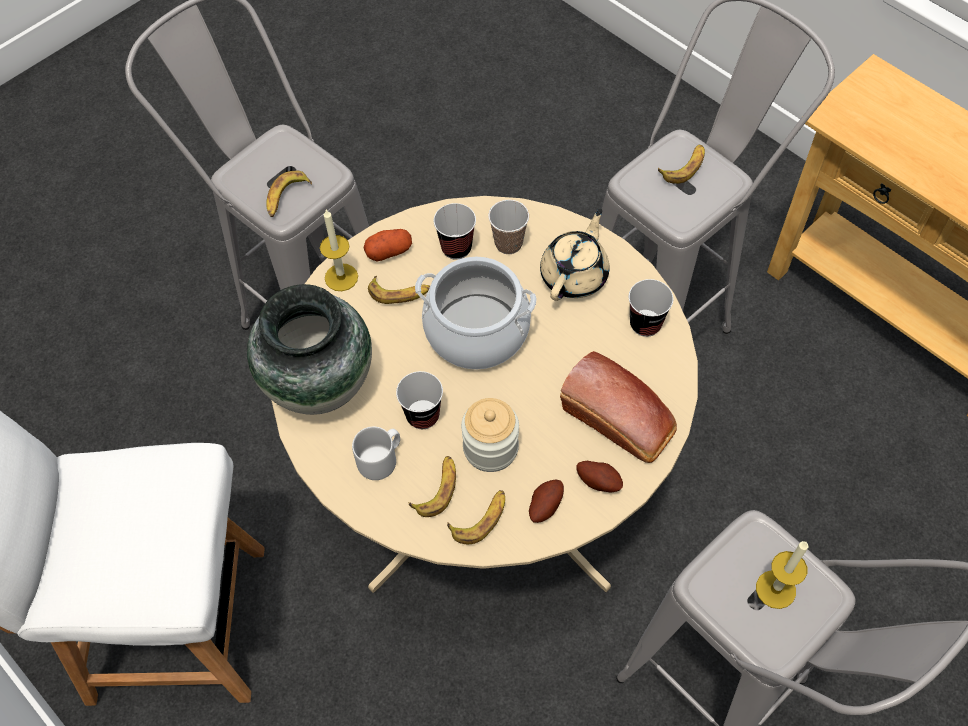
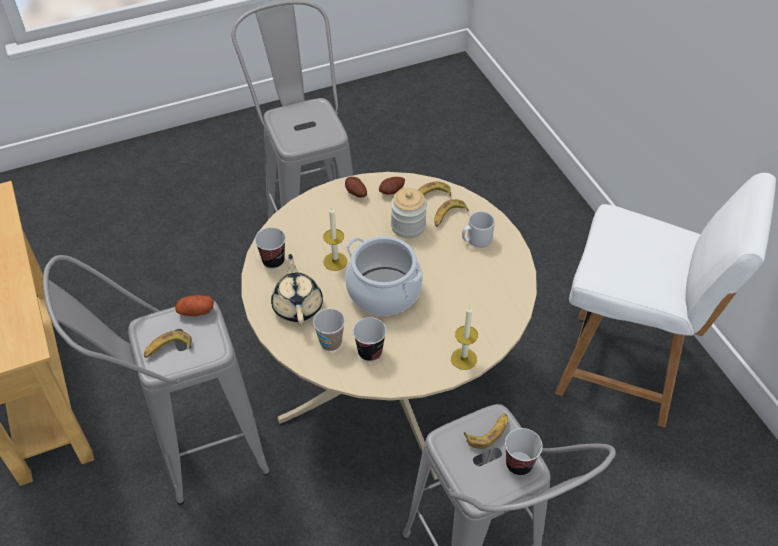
camera: 160 degrees left, 10 degrees down
vase [247,284,372,415] -> none
potato [364,229,412,261] -> potato moved to [175,295,214,316]
banana [368,275,430,304] -> none
cup [396,371,443,429] -> cup moved to [505,428,543,476]
beige teapot [540,209,609,301] -> beige teapot turned 120 degrees clockwise [271,254,323,325]
bread [560,351,677,463] -> none
candle [756,541,808,609] -> candle moved to [323,206,348,271]

